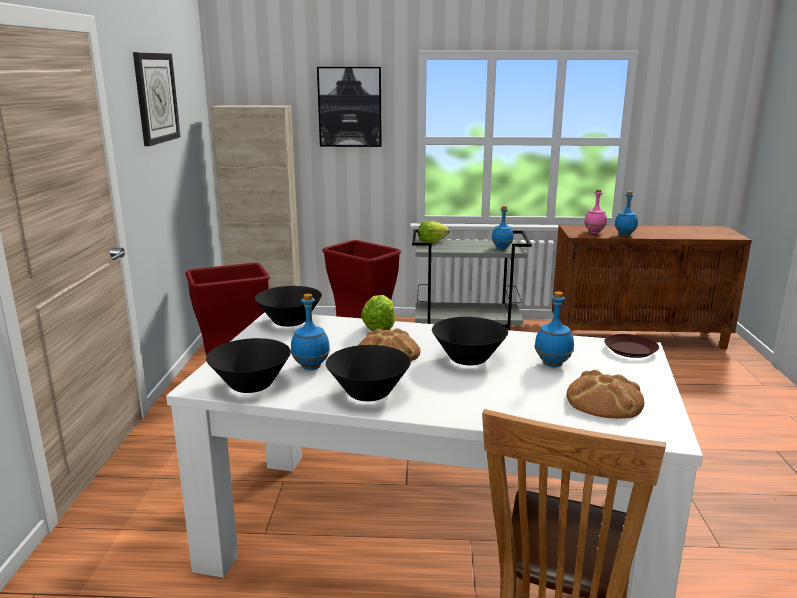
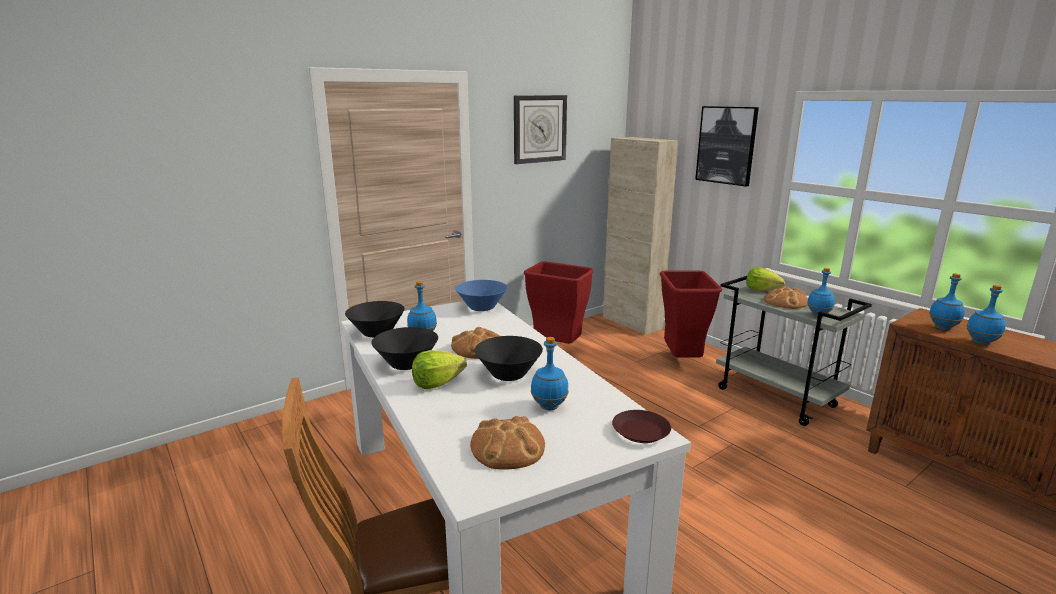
camera: 50 degrees right, 0 degrees up
black bowl [255,286,322,327] -> blue bowl [456,280,507,311]
lettuce [361,295,395,331] -> lettuce moved to [412,350,467,389]
pink bottle [584,189,607,234] -> blue bottle [929,273,965,330]
none -> bread [764,286,808,309]

